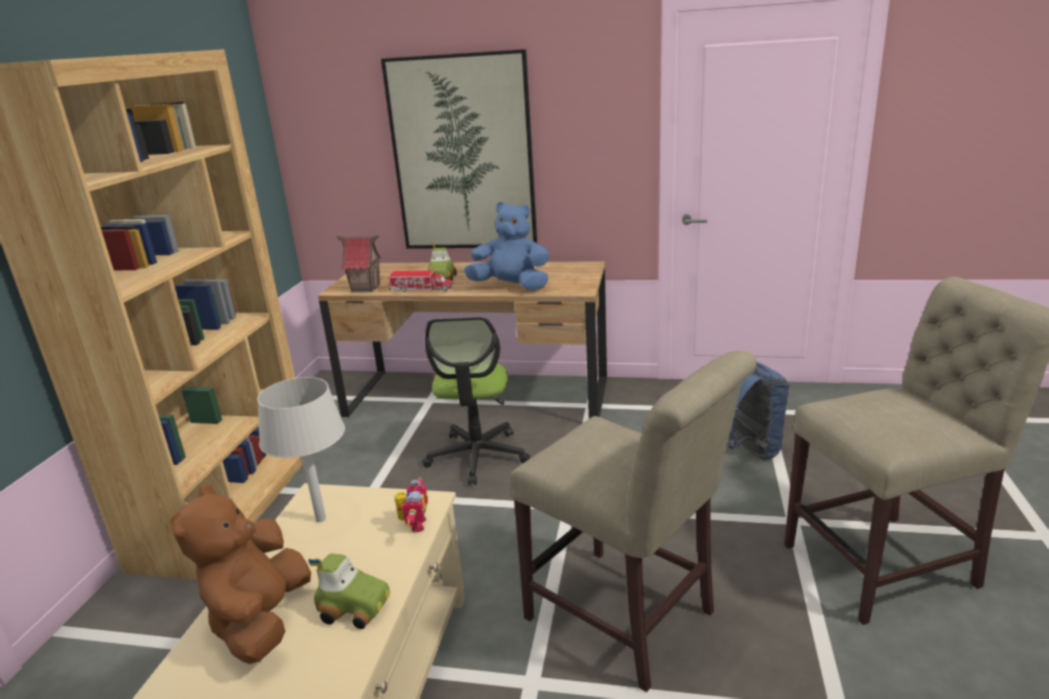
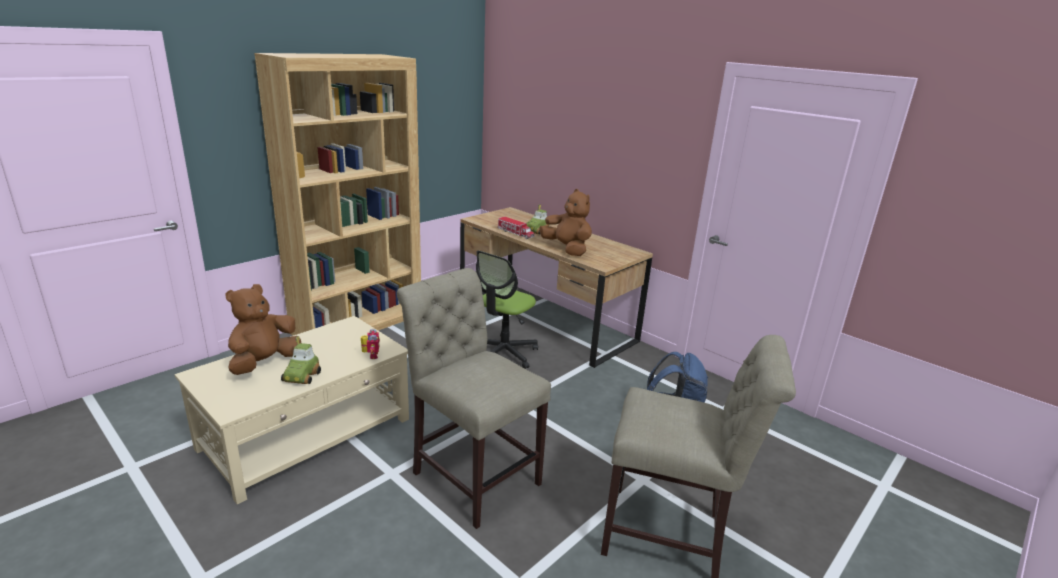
camera: 30 degrees right, 0 degrees up
grey table lamp [257,377,345,522] -> none
toy car [308,554,390,629] -> toy car turned 45 degrees clockwise [281,336,321,384]
toy house [336,235,382,292] -> none
picture [381,49,537,249] -> none
toy robot [394,477,428,532] -> toy robot turned 45 degrees counterclockwise [361,329,380,359]
blue plush toy [464,202,549,290] -> brown plush toy [539,189,592,256]
beige chair [510,351,757,692] -> beige chair turned 150 degrees clockwise [397,268,551,529]

